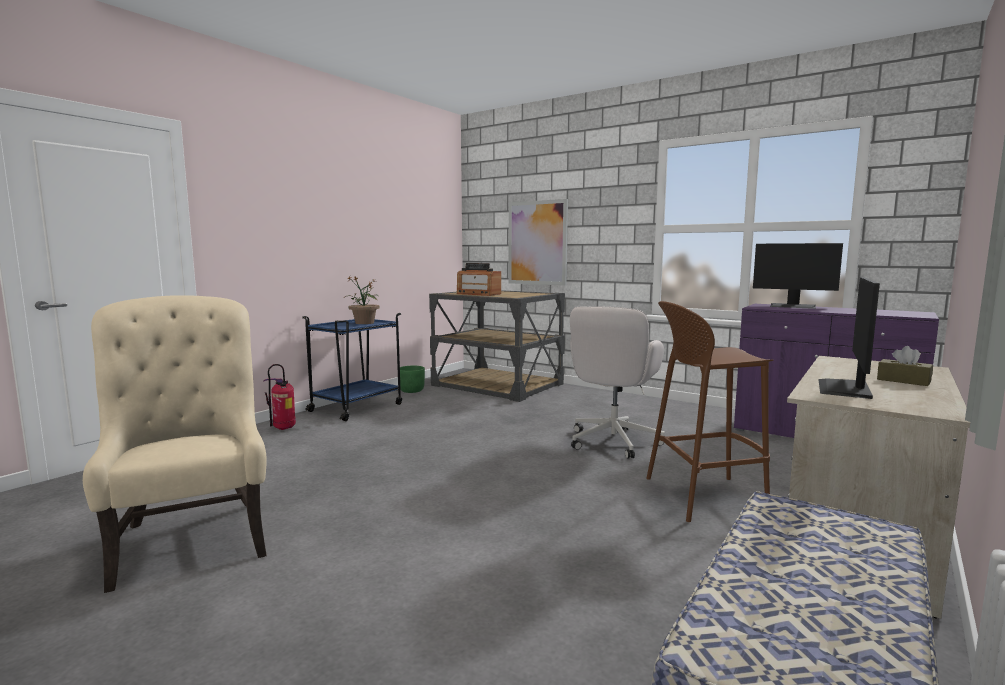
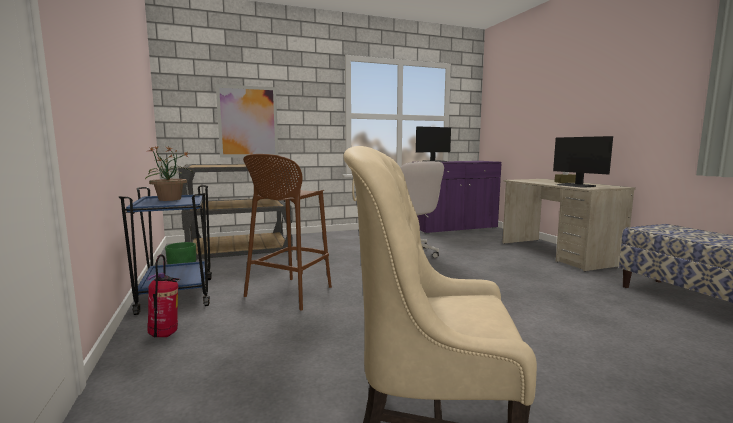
camera: 55 degrees left, 0 degrees up
radio [457,263,501,296] -> none
brown stool [646,301,773,522] -> brown stool moved to [243,154,332,310]

